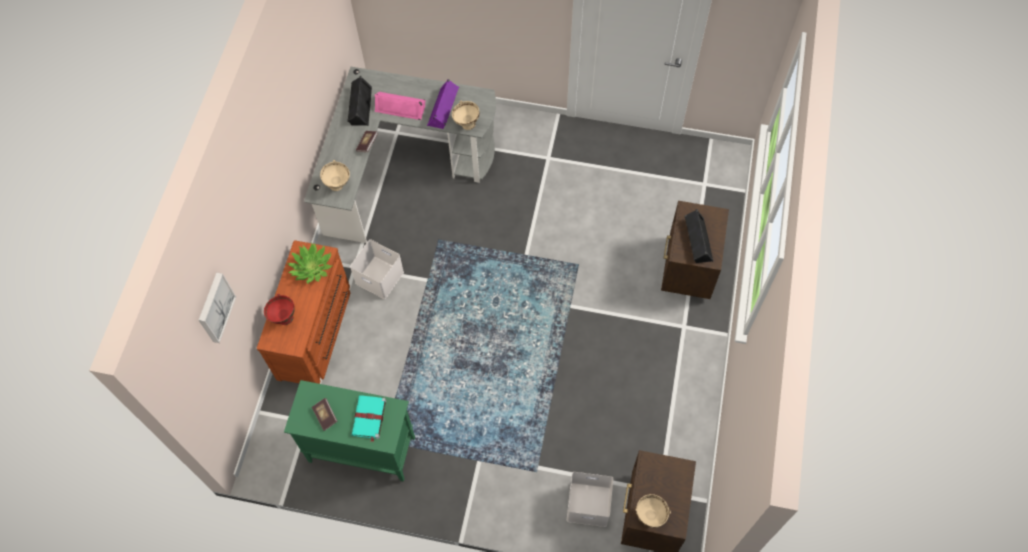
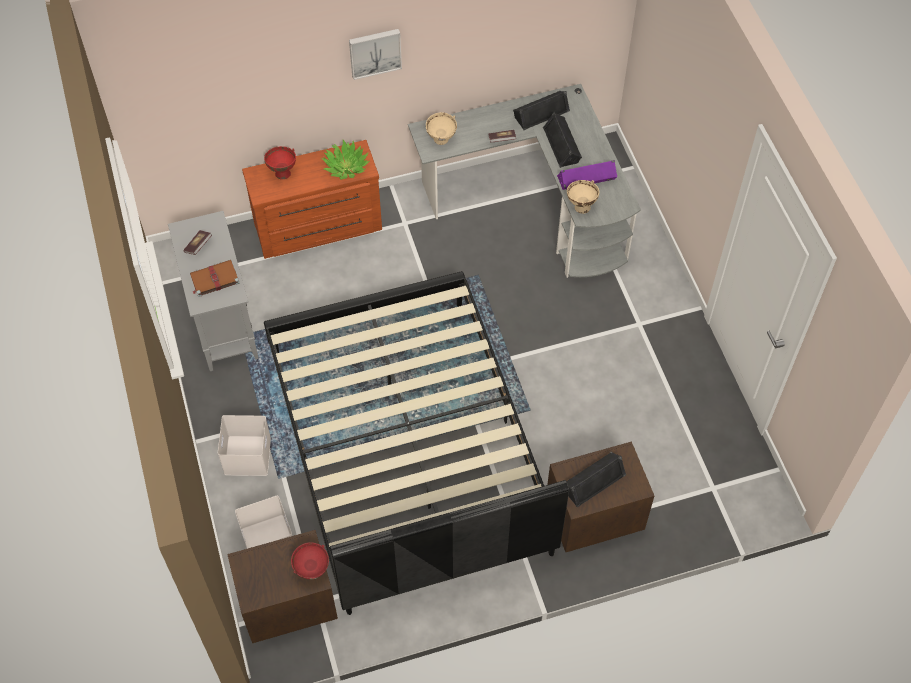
camera: 60 degrees right, 5 degrees down
picture [199,272,236,343] -> picture moved to [349,29,402,80]
green cabinet [284,380,415,482] -> grey cabinet [168,211,259,371]
white storage box [350,239,404,299] -> white storage box moved to [218,415,271,476]
turquoise book [351,395,386,442] -> brown book [190,260,239,297]
pink speaker [375,92,426,120] -> black speaker [543,112,582,168]
beige bowl [635,494,671,528] -> none
none -> black bed [264,271,569,615]
none -> red bowl [291,542,329,579]

